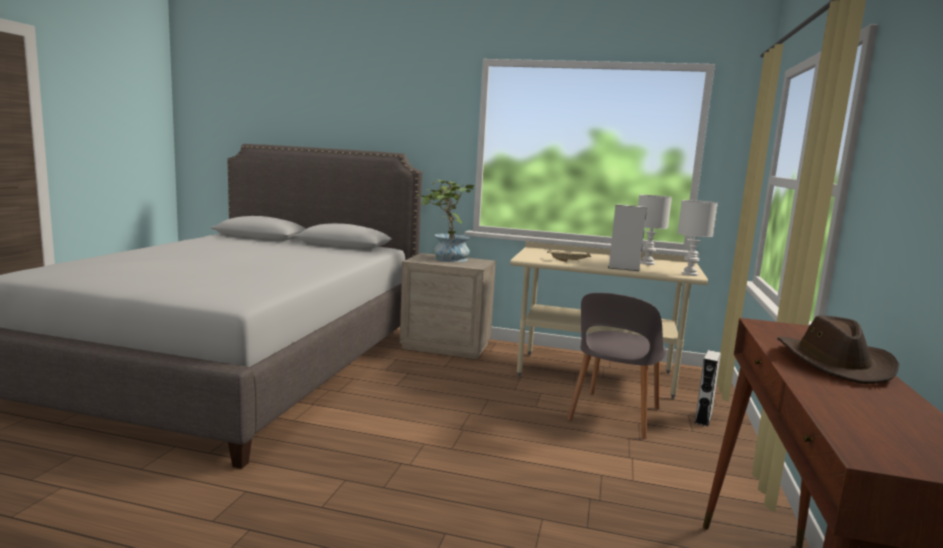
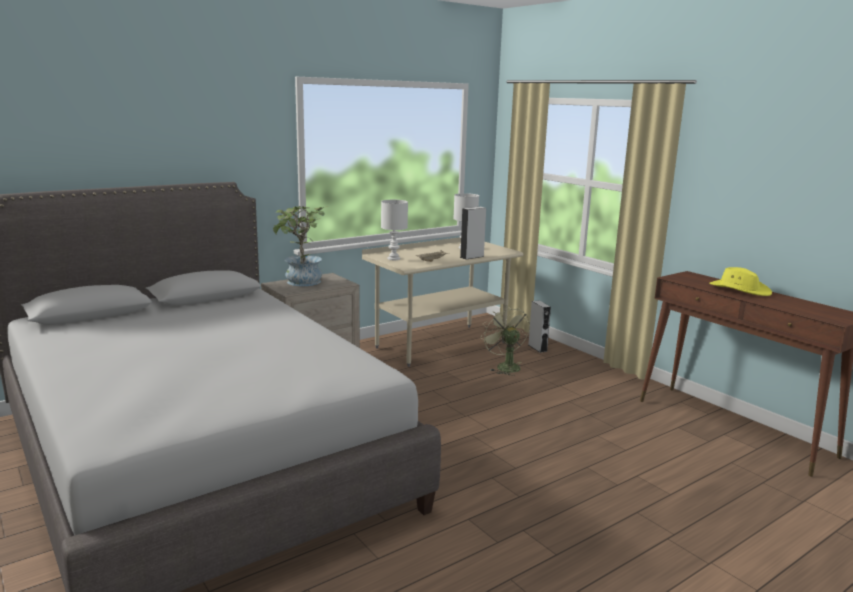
camera: 50 degrees left, 5 degrees up
grey chair [567,293,666,439] -> green fan [481,305,530,376]
white table lamp [678,200,718,276] -> white table lamp moved to [381,200,408,260]
brown hat [777,315,899,384] -> yellow hat [709,267,772,296]

